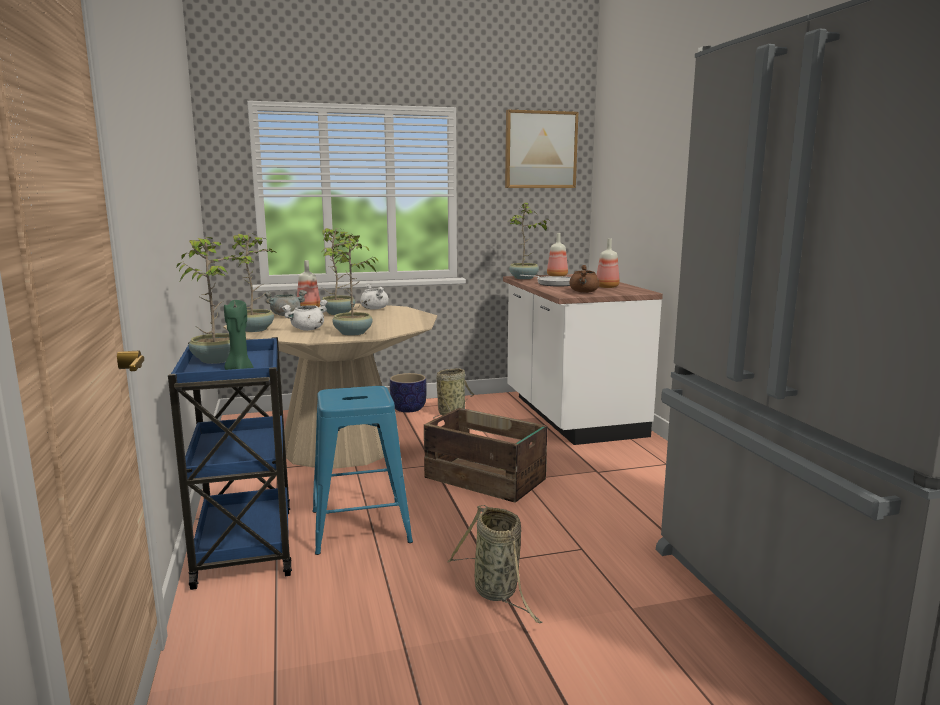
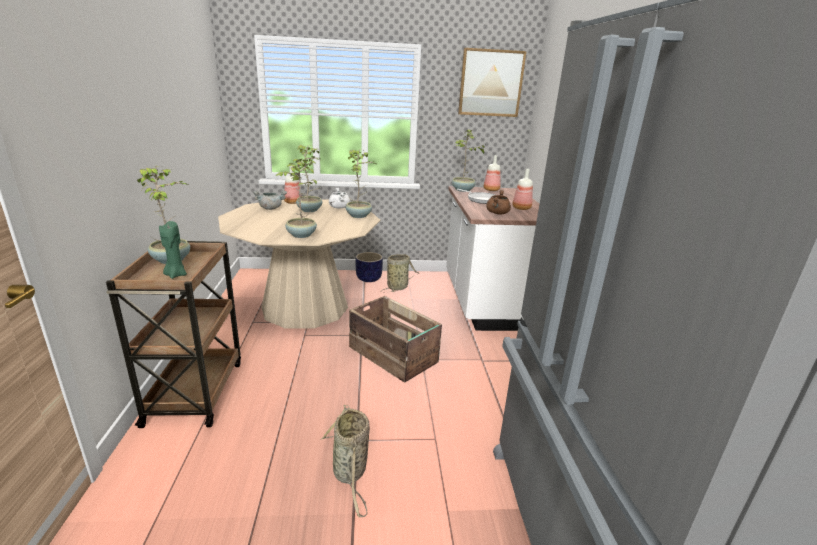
camera: 10 degrees right, 10 degrees up
blue cart [168,337,292,590] -> brown cart [106,241,241,428]
potted plant [232,233,275,332] -> potted plant moved to [345,149,376,218]
white cooking pot [281,300,328,331] -> none
blue stool [313,386,413,555] -> none

